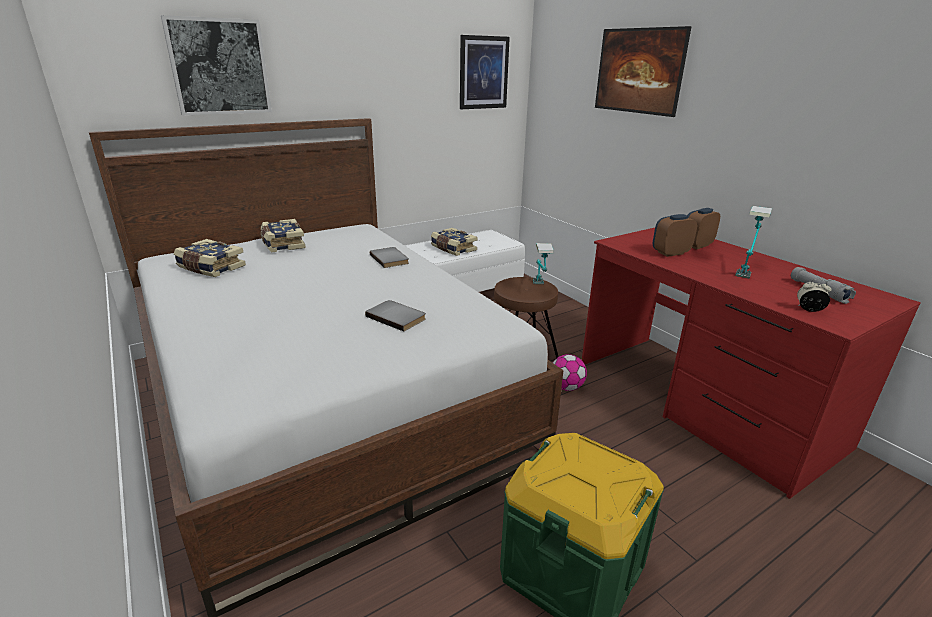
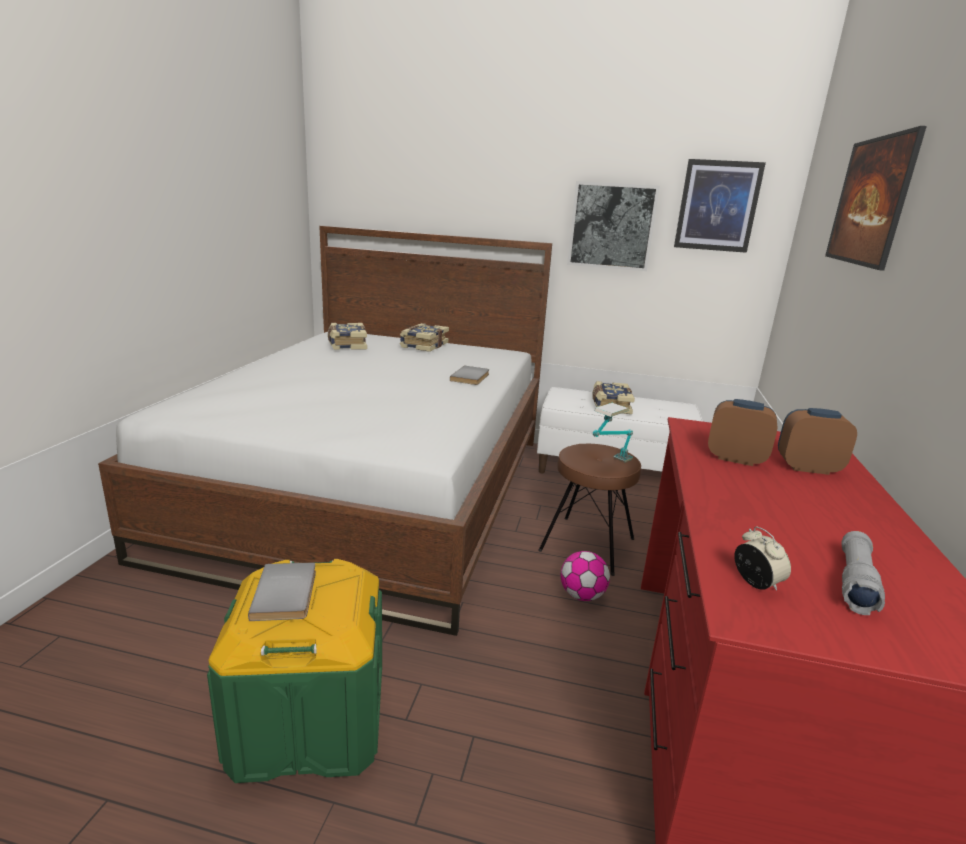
camera: 45 degrees right, 5 degrees down
picture [161,15,272,116] -> picture moved to [567,181,660,271]
grey book [365,300,426,332] -> grey book moved to [248,563,316,621]
table lamp [735,206,772,279] -> none

